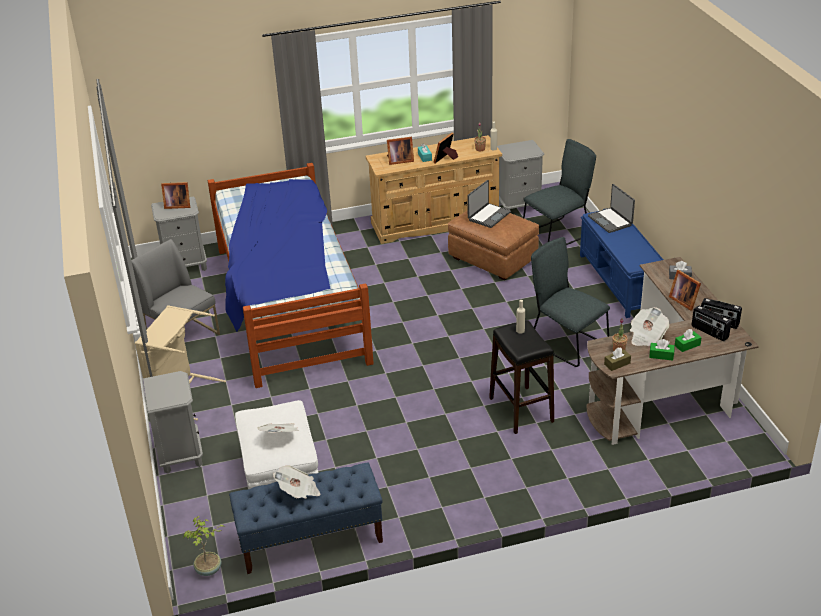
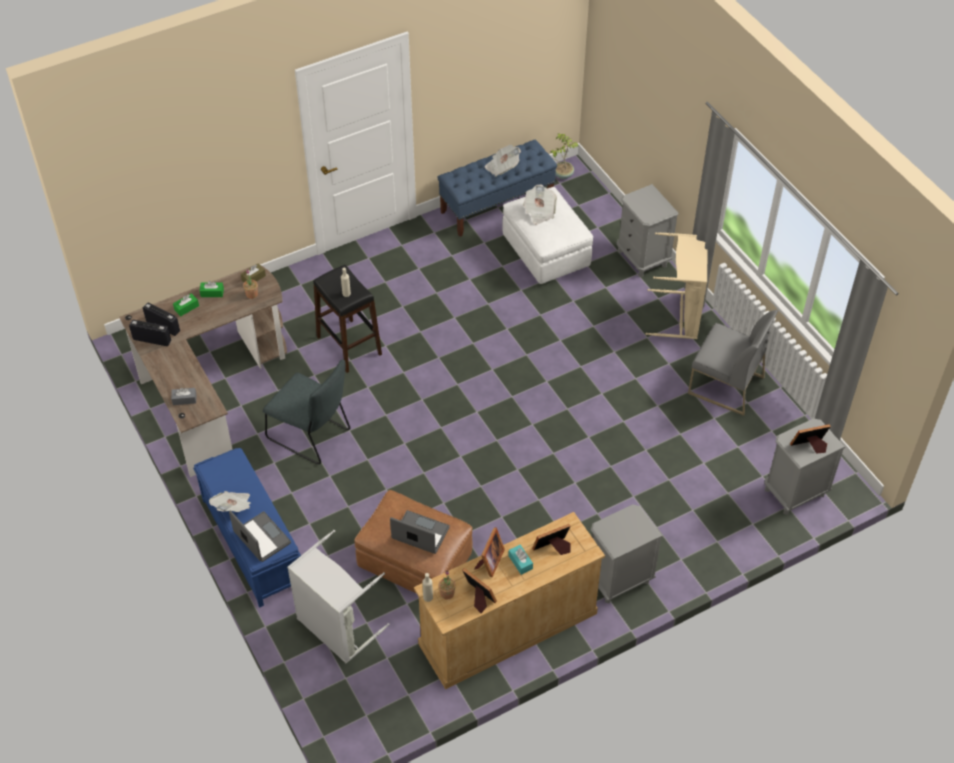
camera: 165 degrees right, 15 degrees up
bed [208,163,374,388] -> none
laptop [467,180,511,228] -> laptop turned 90 degrees clockwise [390,510,450,554]
grey nightstand [497,140,544,210] -> grey nightstand moved to [591,504,663,604]
grey chair [523,139,596,245] -> grey laundry basket [287,530,390,663]
newspaper [630,307,669,346] -> newspaper moved to [209,491,251,512]
picture frame [669,270,701,311] -> picture frame moved to [462,568,497,613]

